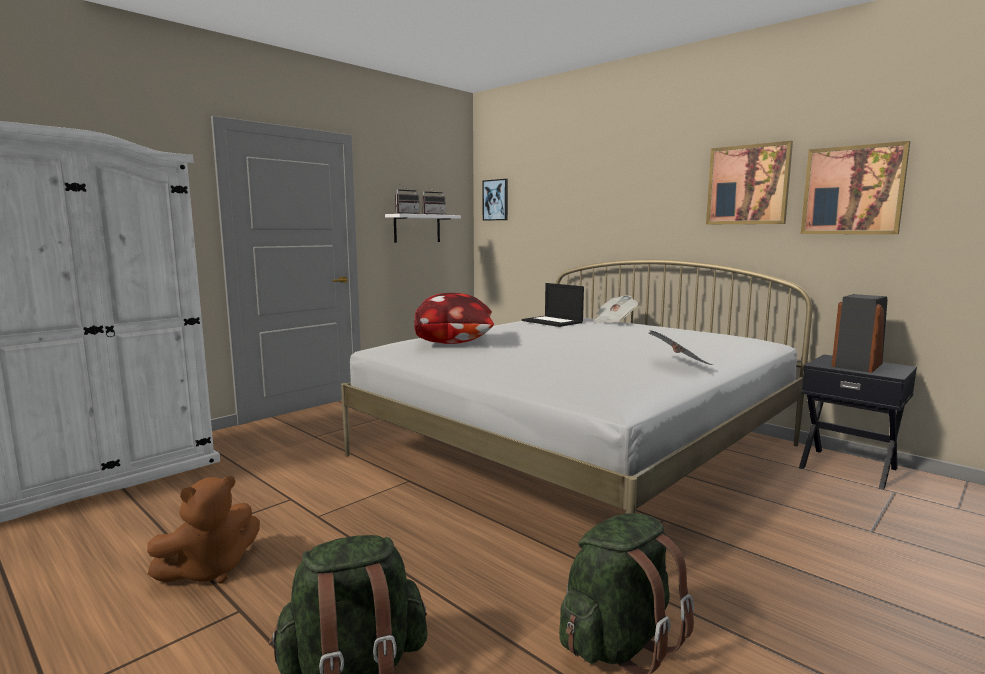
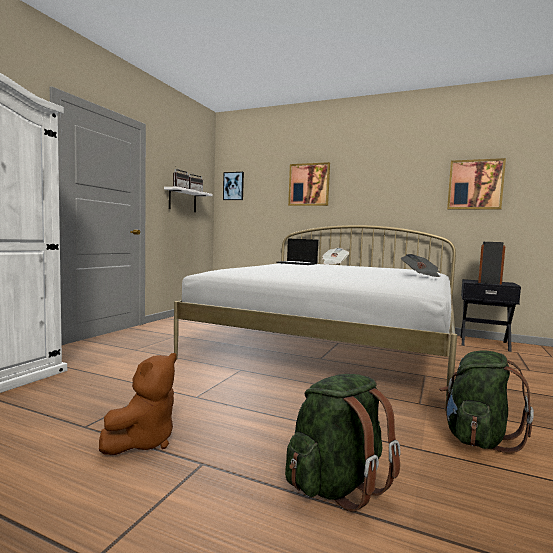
camera: 20 degrees left, 5 degrees down
pillow [414,293,494,344] -> none
picture [706,141,793,224] -> picture moved to [288,162,330,206]

